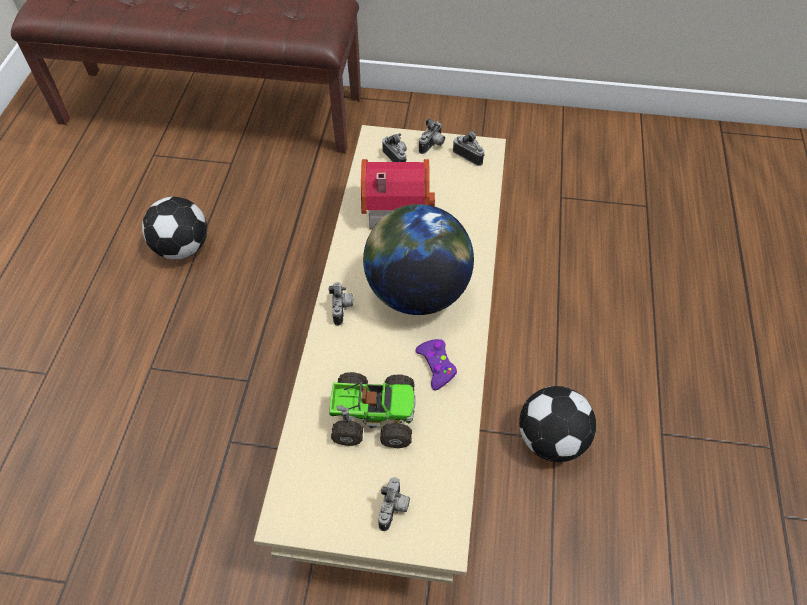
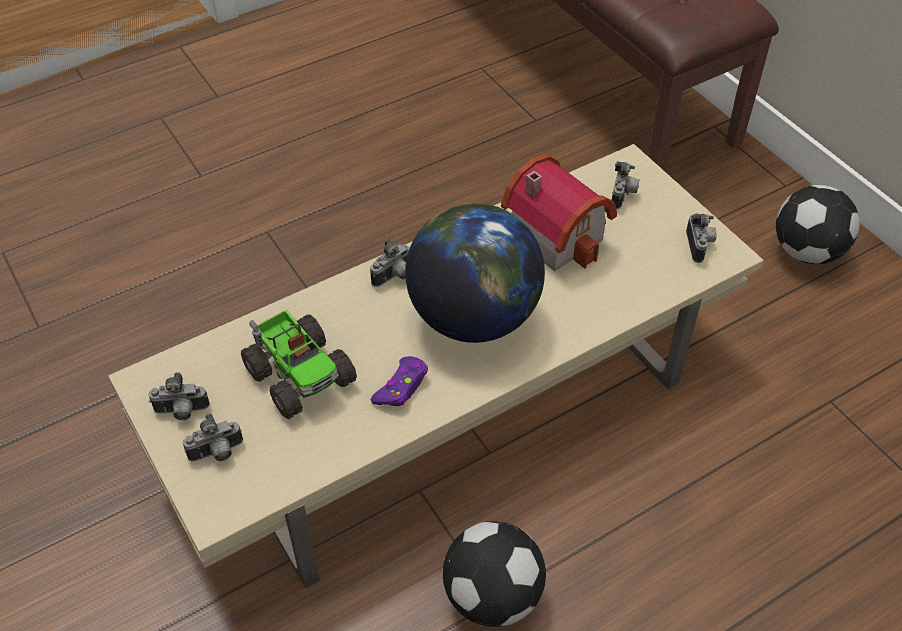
camera: 50 degrees right, 5 degrees down
football [142,197,207,259] -> football moved to [776,185,860,264]
camera [419,118,445,154] -> camera moved to [149,372,210,420]

